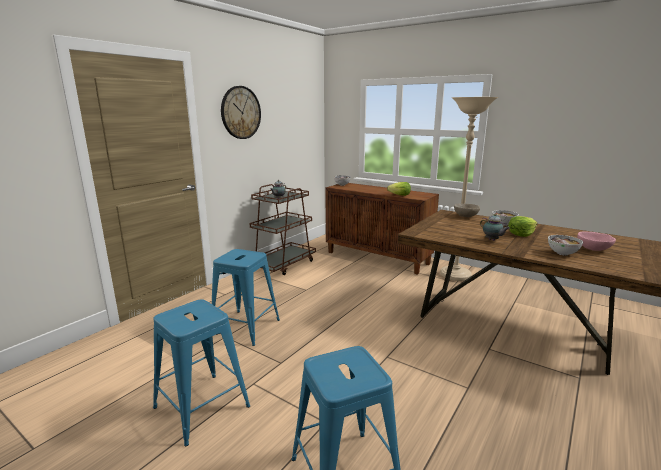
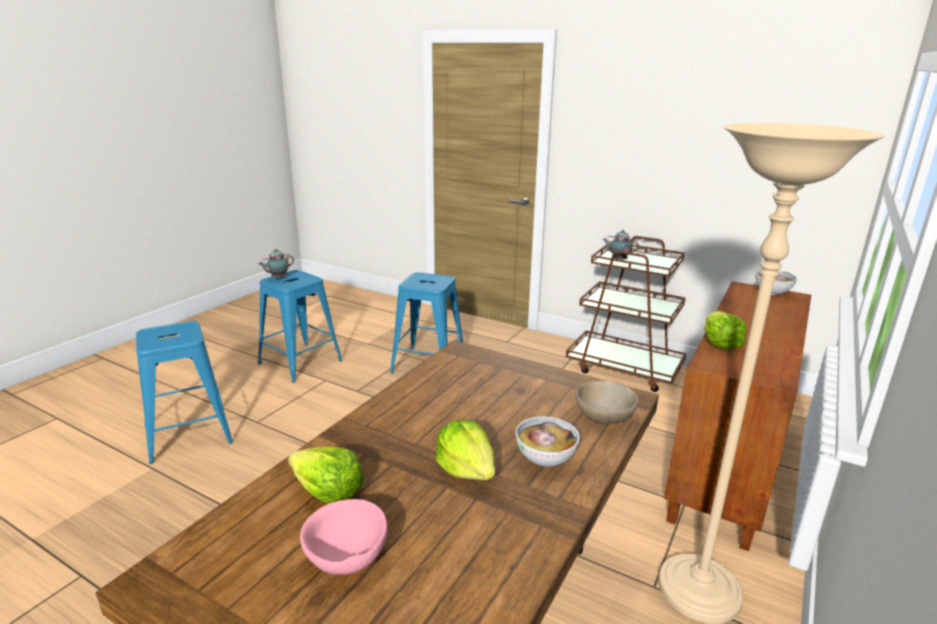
camera: 85 degrees right, 5 degrees up
wall clock [221,86,261,139] -> none
teapot [480,214,510,241] -> teapot moved to [258,249,294,279]
bowl [548,235,583,255] -> lettuce [288,447,364,504]

